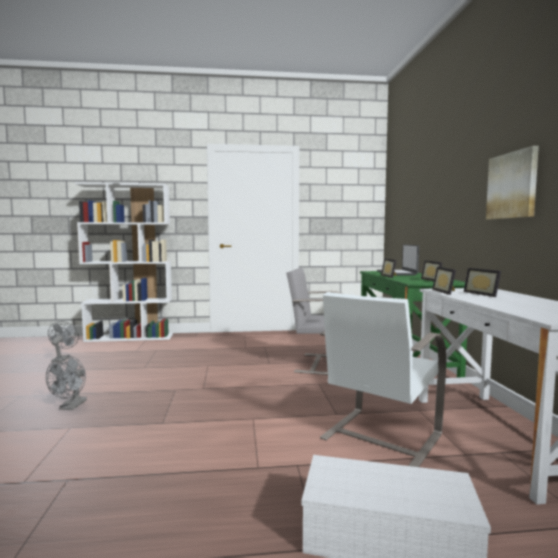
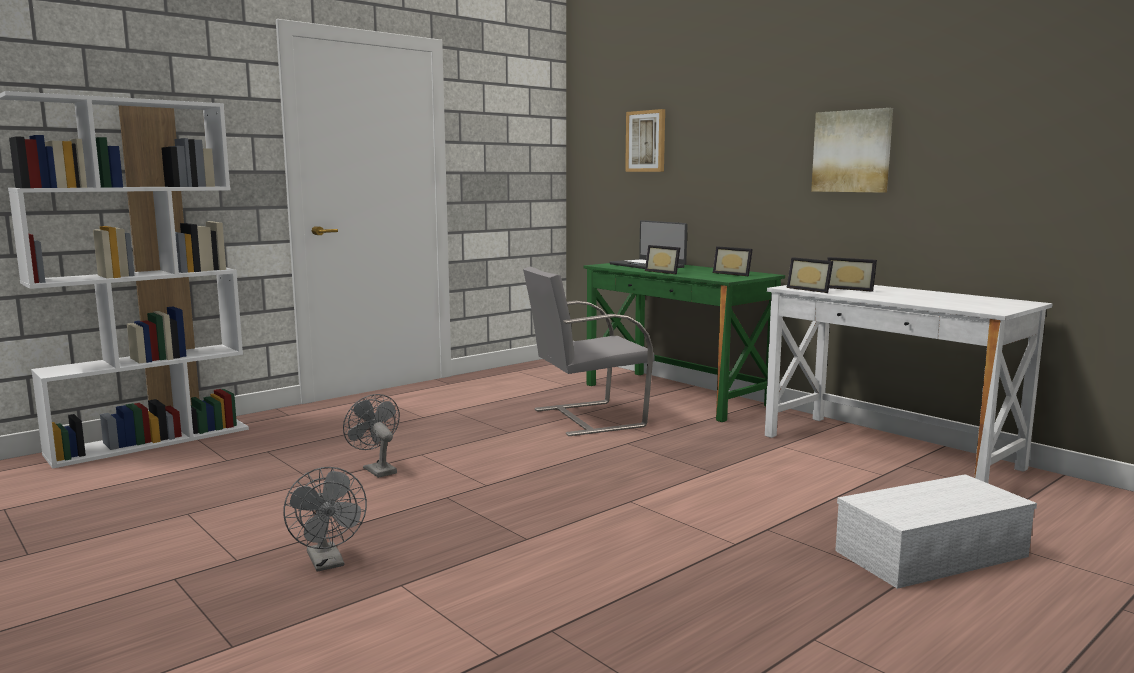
camera: 35 degrees left, 5 degrees up
grey fan [48,321,79,363] -> grey fan moved to [343,394,400,478]
white chair [320,292,446,467] -> none
none -> picture [625,109,665,172]

